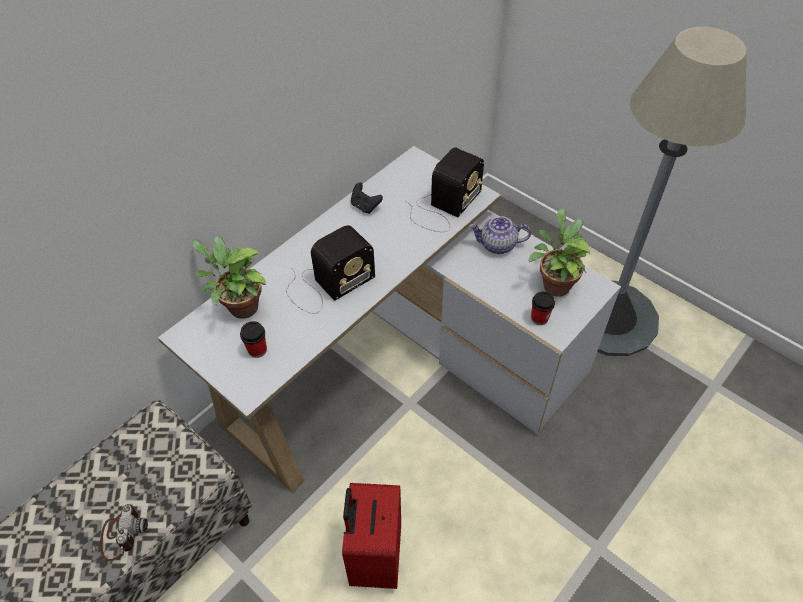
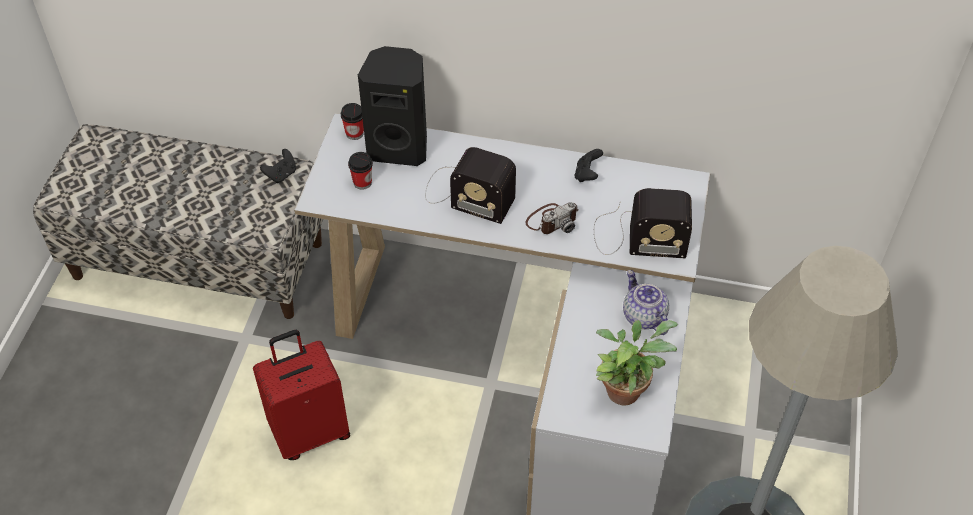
camera: 60 degrees right, 0 degrees up
camera [100,504,148,561] -> camera moved to [526,202,579,234]
potted plant [192,236,266,319] -> black speaker [358,46,427,166]
cup [531,291,555,325] -> cup moved to [341,103,364,140]
none -> black game controller [260,149,296,183]

